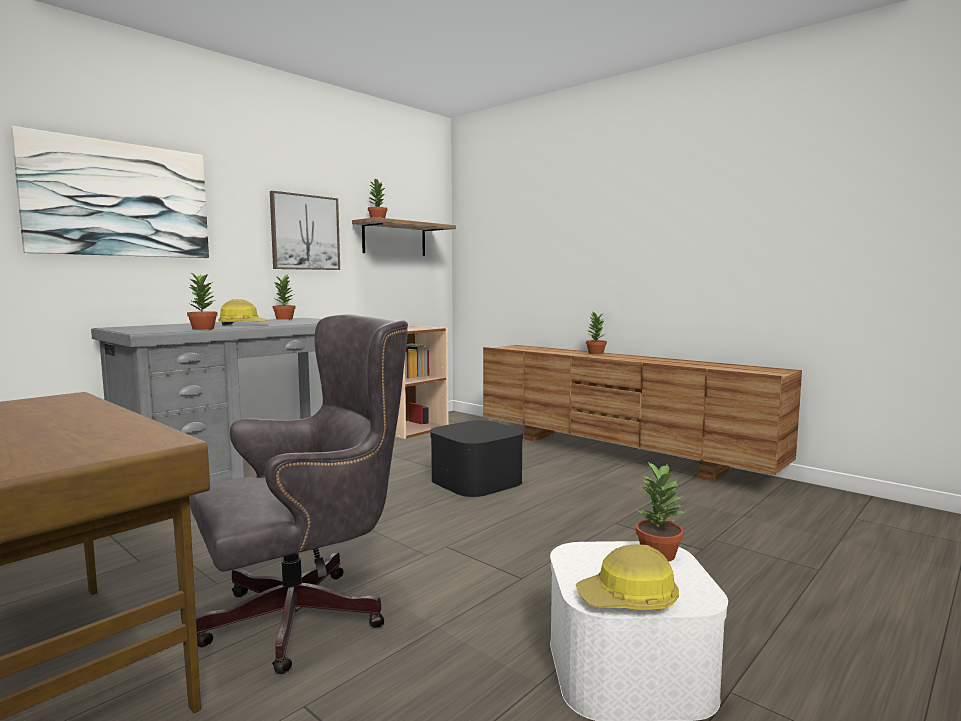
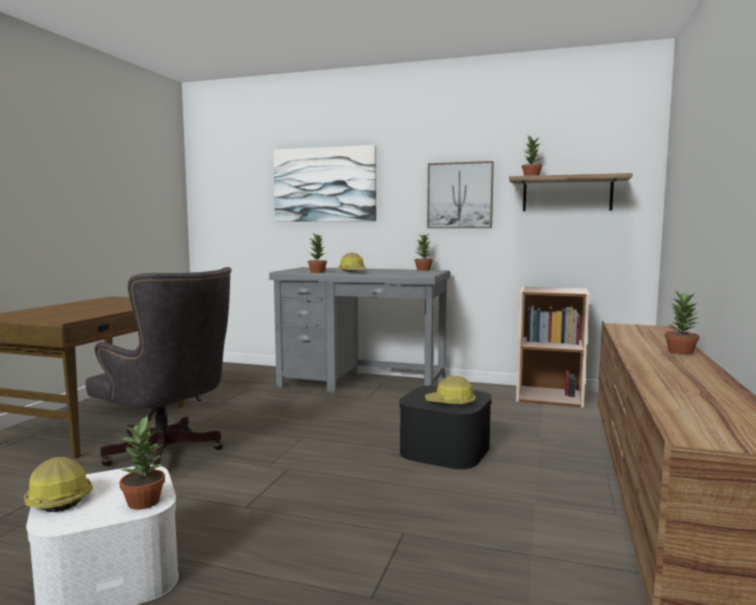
camera: 65 degrees right, 0 degrees up
none -> hard hat [425,376,476,405]

